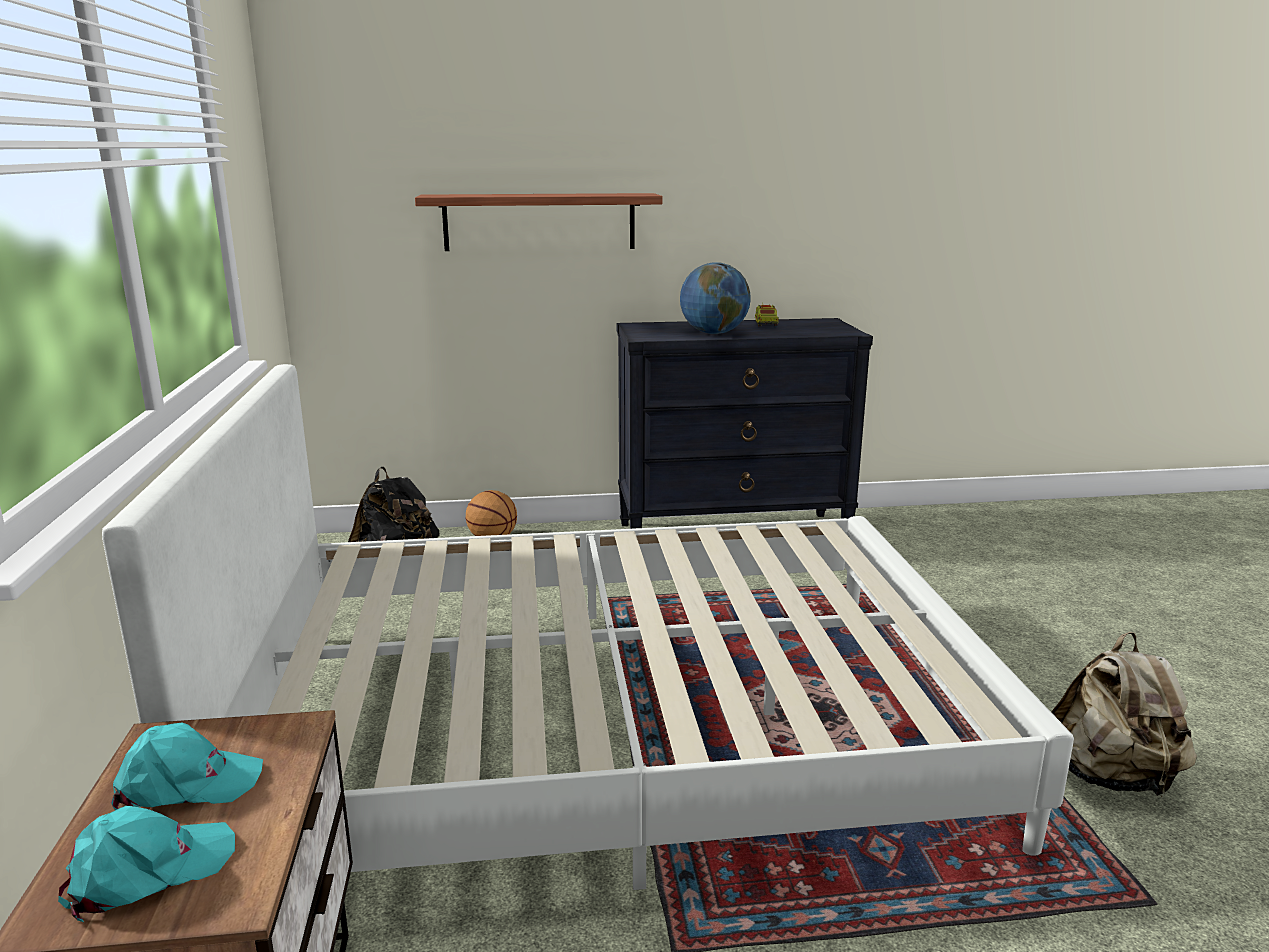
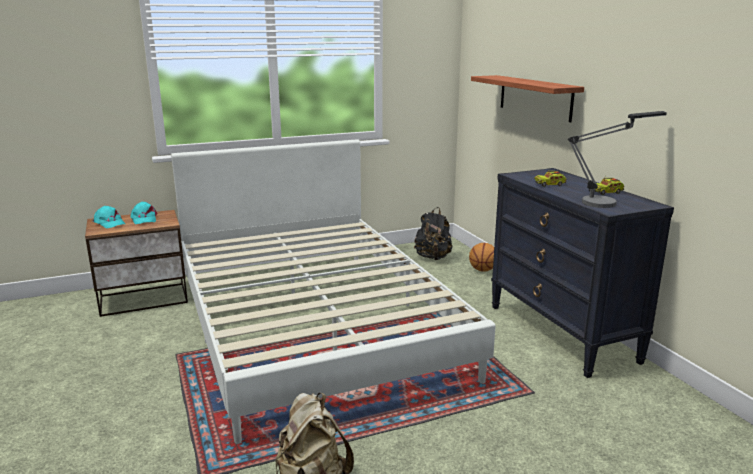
camera: 75 degrees right, 0 degrees up
globe [680,262,751,334] -> toy truck [534,168,567,187]
none -> table lamp [568,111,667,208]

